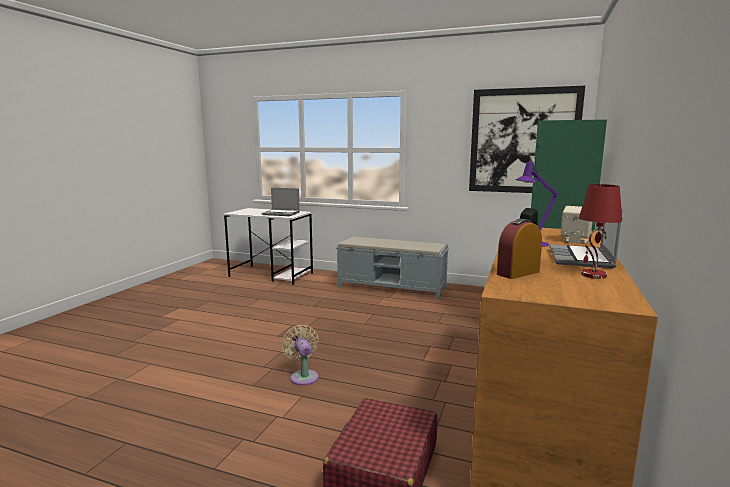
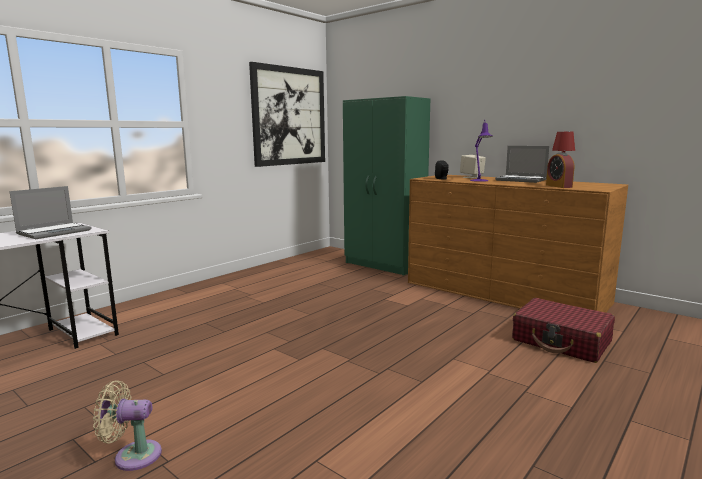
camera: 70 degrees left, 0 degrees up
beige fan [282,325,319,386] -> beige fan moved to [93,380,162,471]
grey bench [336,236,449,300] -> none

